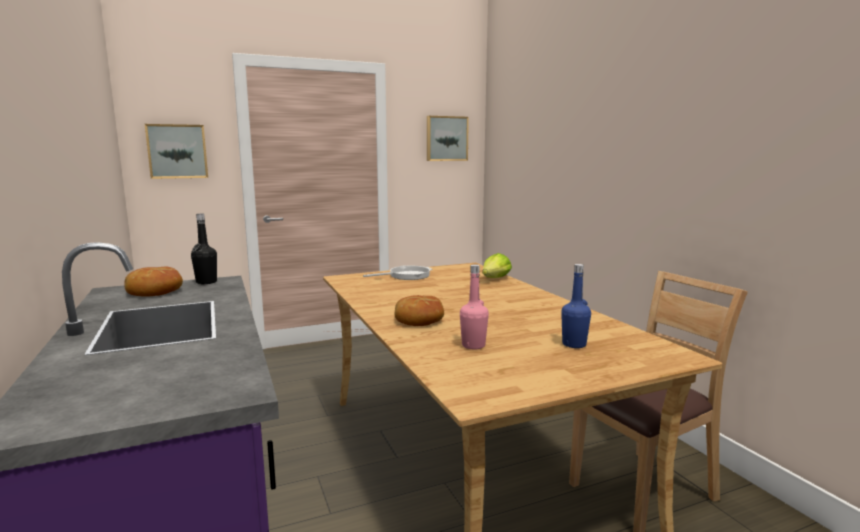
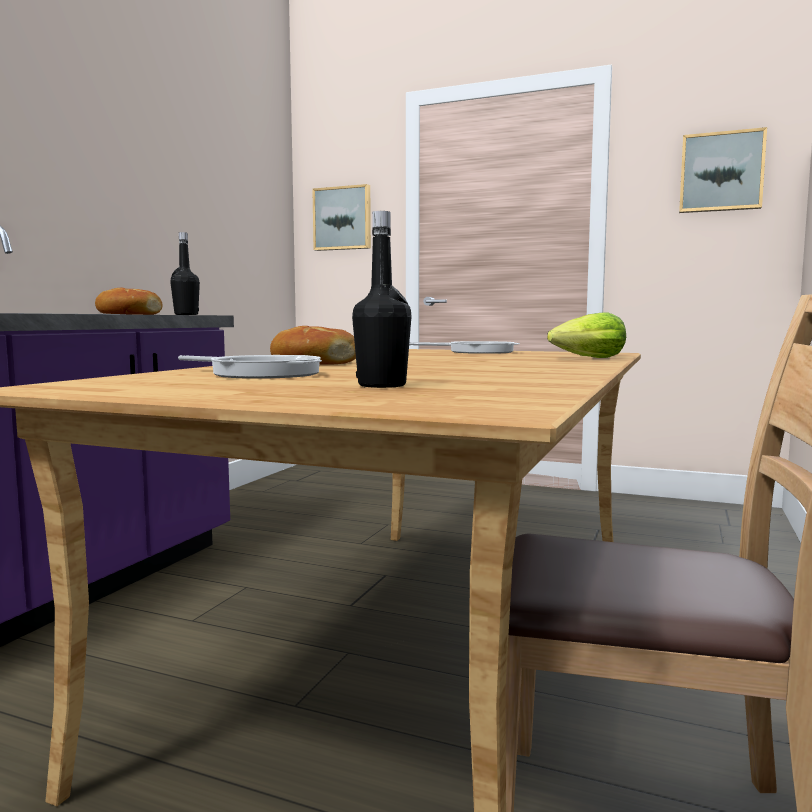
camera: 45 degrees right, 5 degrees down
pink bottle [460,264,489,349] -> frying pan [178,355,322,379]
blue bottle [561,264,591,348] -> black bottle [352,211,411,388]

